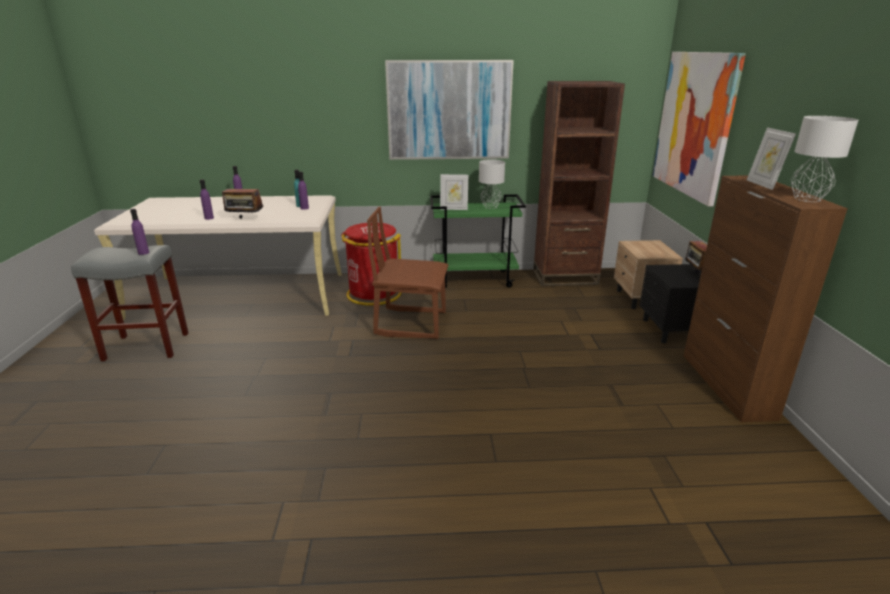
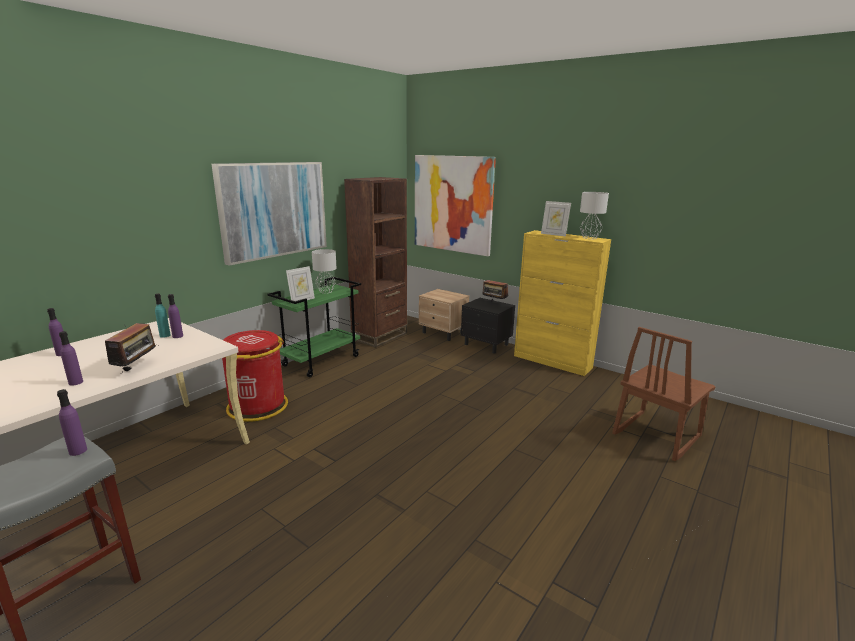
camera: 50 degrees left, 5 degrees down
radio [222,182,263,219] -> radio turned 45 degrees counterclockwise [99,323,159,374]
brown chair [367,207,448,339] -> brown chair moved to [612,327,715,461]
brown cabinet [684,175,848,422] -> yellow cabinet [514,230,611,376]

